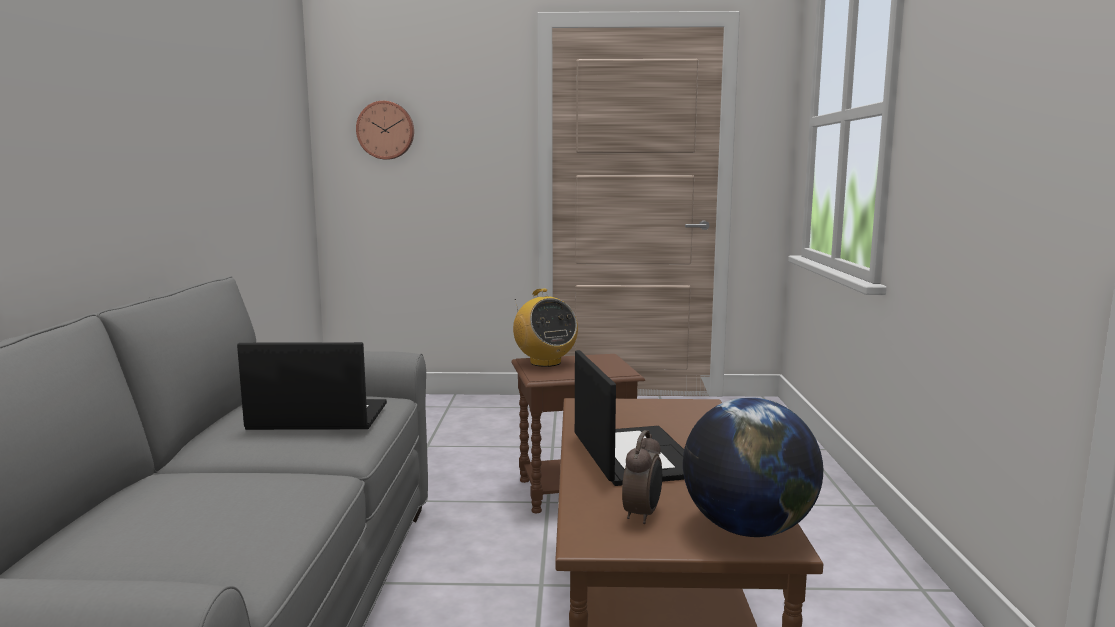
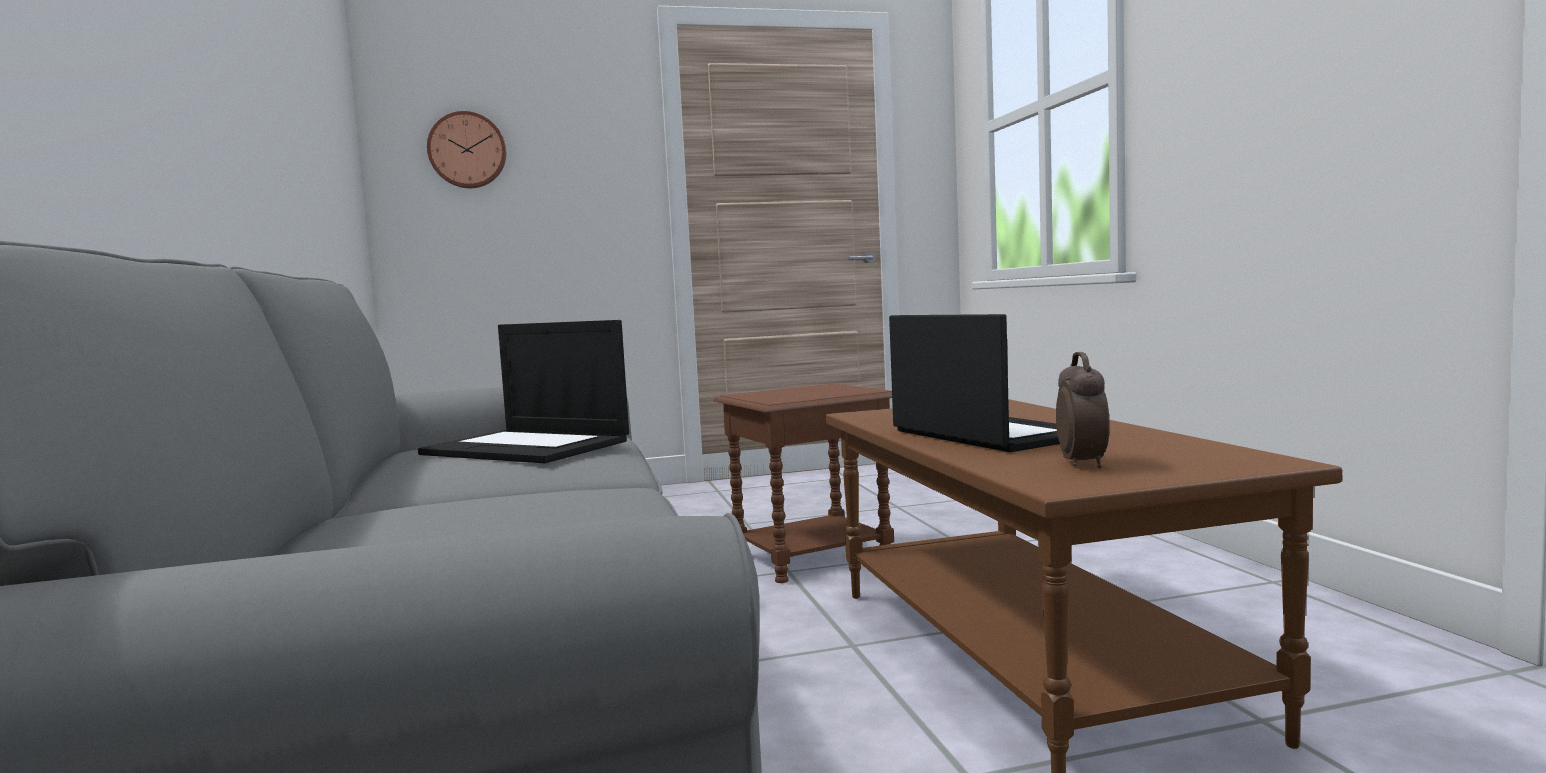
camera: 15 degrees left, 5 degrees down
laptop [237,342,387,430] -> laptop turned 135 degrees counterclockwise [418,320,629,463]
radio [513,289,578,367] -> none
globe [683,397,823,537] -> none

